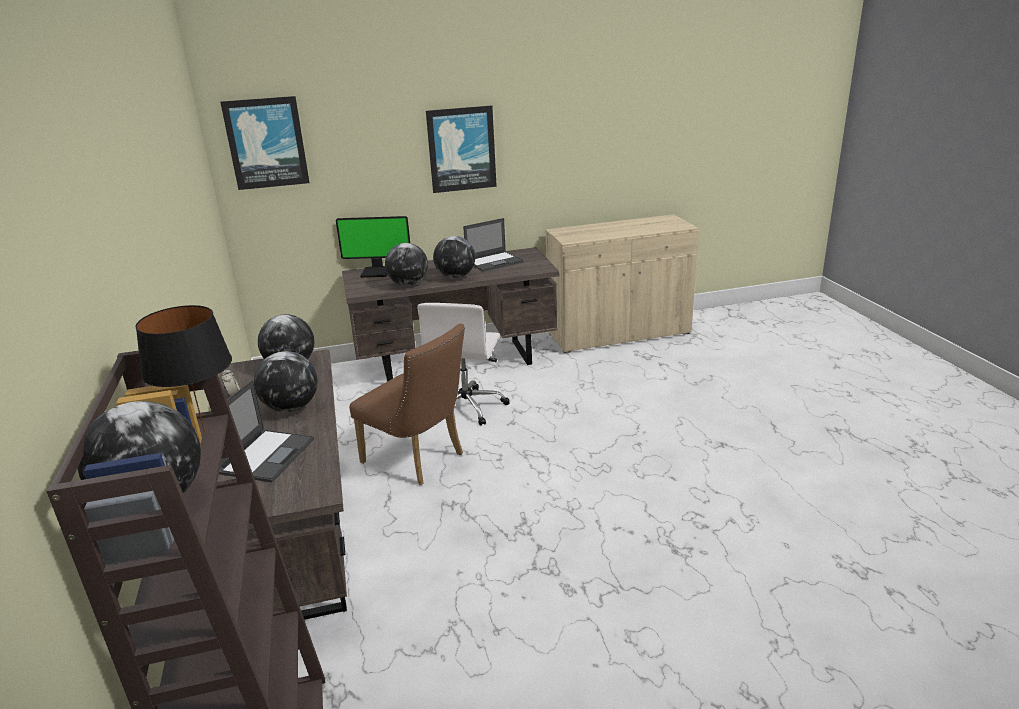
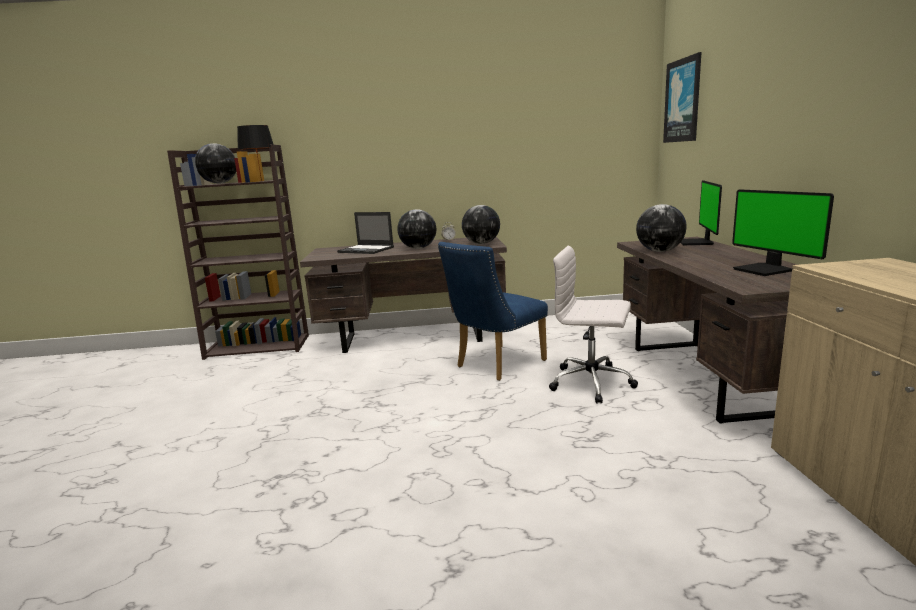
camera: 100 degrees right, 10 degrees down
brown chair [349,324,465,485] -> blue chair [438,242,548,381]
picture [426,105,497,193] -> none
globe [433,236,475,278] -> none
laptop [463,218,523,272] -> monitor [732,189,834,276]

